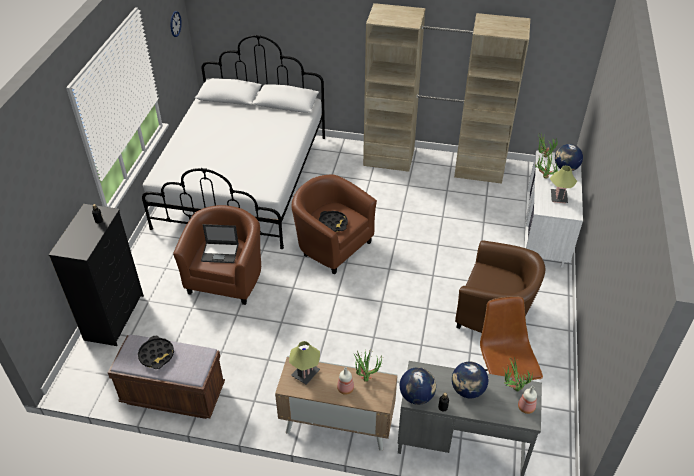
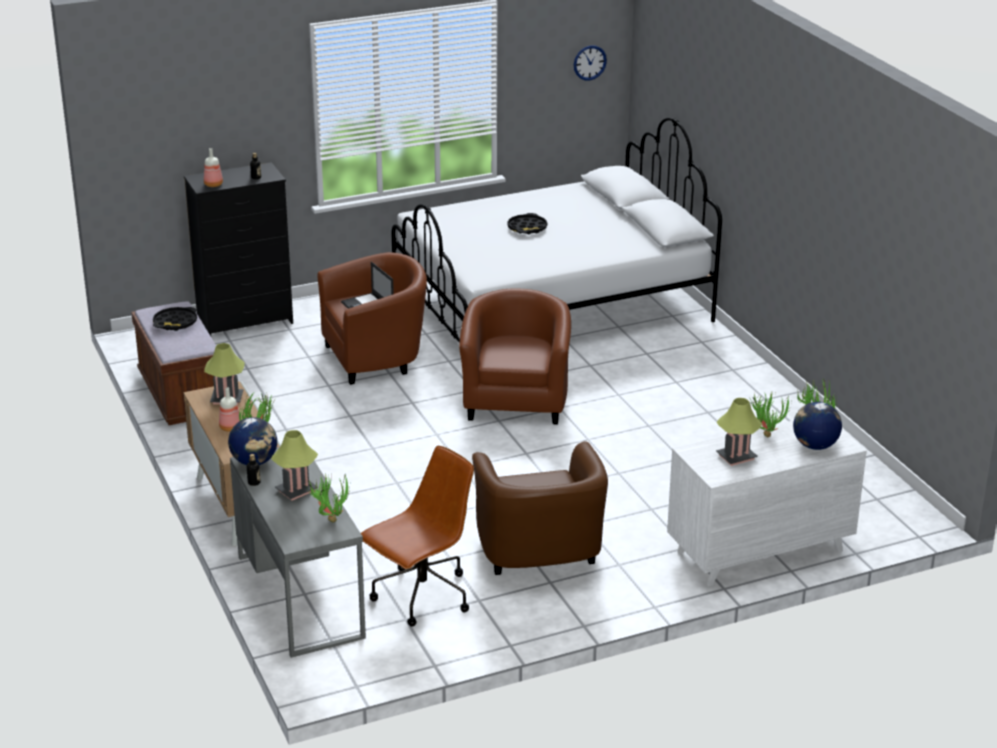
camera: 55 degrees right, 15 degrees down
black tray [319,211,348,232] -> black tray moved to [507,213,547,234]
beige wardrobe [363,3,530,184] -> none
globe [452,362,488,398] -> table lamp [271,430,318,500]
bottle [518,386,537,414] -> bottle moved to [204,148,223,187]

